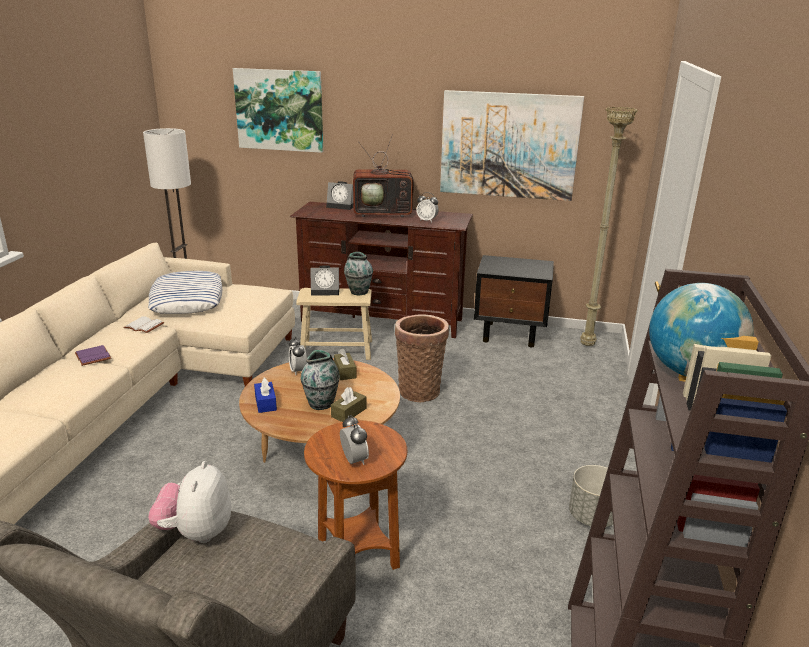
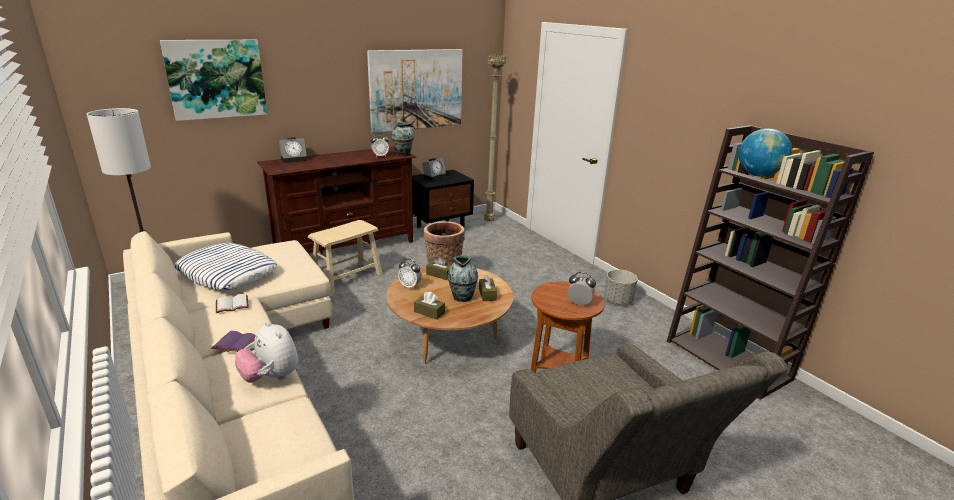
camera: 45 degrees left, 0 degrees up
plush toy [148,461,231,543] -> plush toy moved to [235,321,299,383]
blue tissue box [254,378,277,413] -> brown tissue box [414,291,445,320]
alarm clock [310,266,339,296] -> alarm clock moved to [422,158,447,181]
vase [344,252,373,295] -> vase moved to [391,122,414,156]
television [353,134,417,217] -> none

